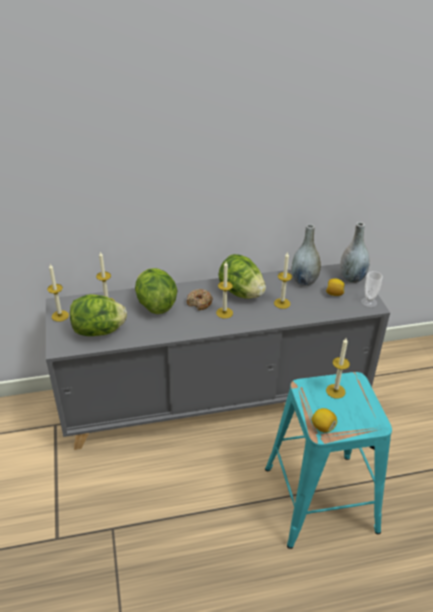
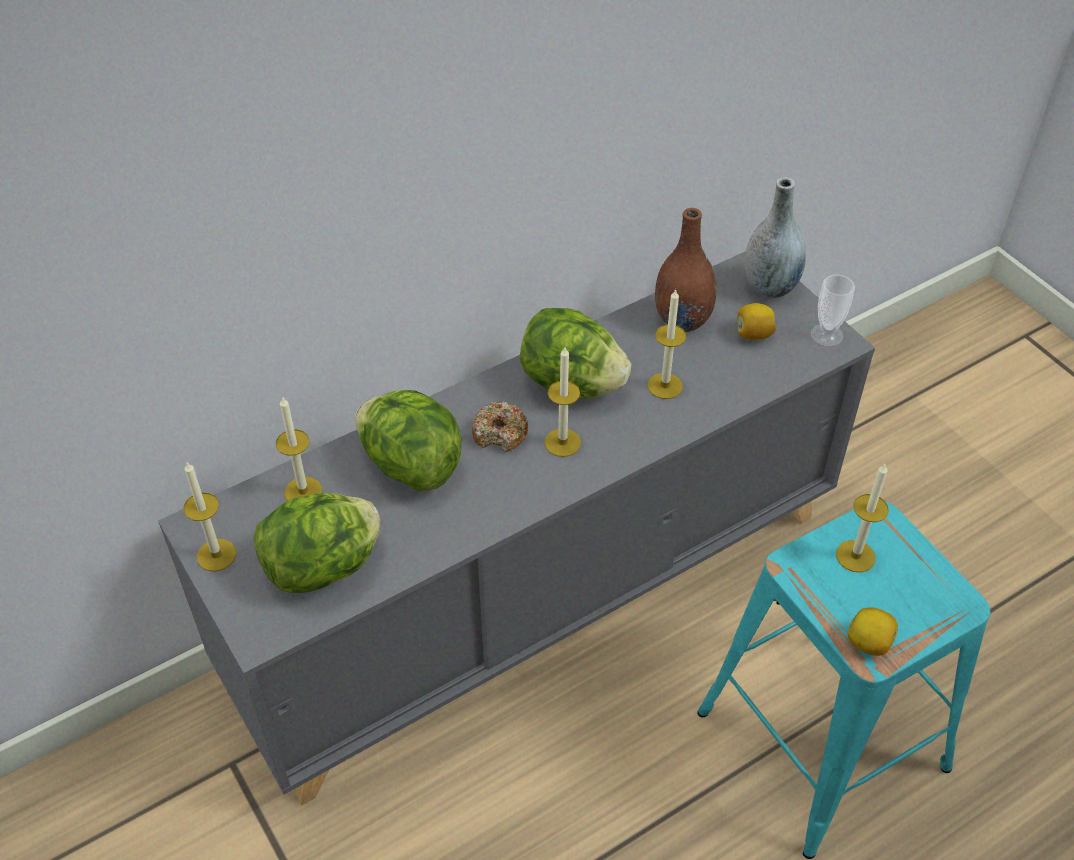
camera: 20 degrees left, 10 degrees up
grey vase [292,224,321,286] -> brown vase [655,208,717,332]

